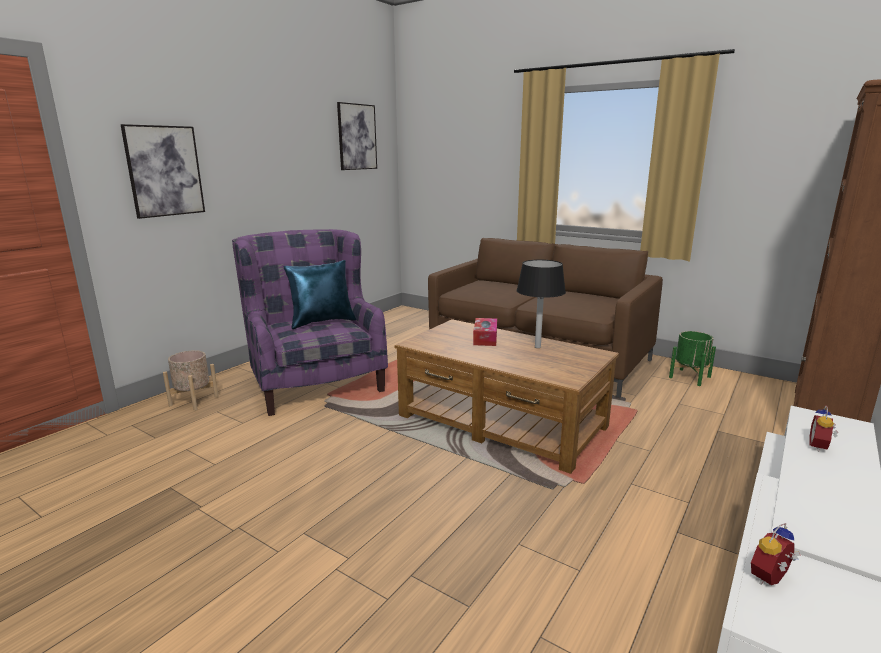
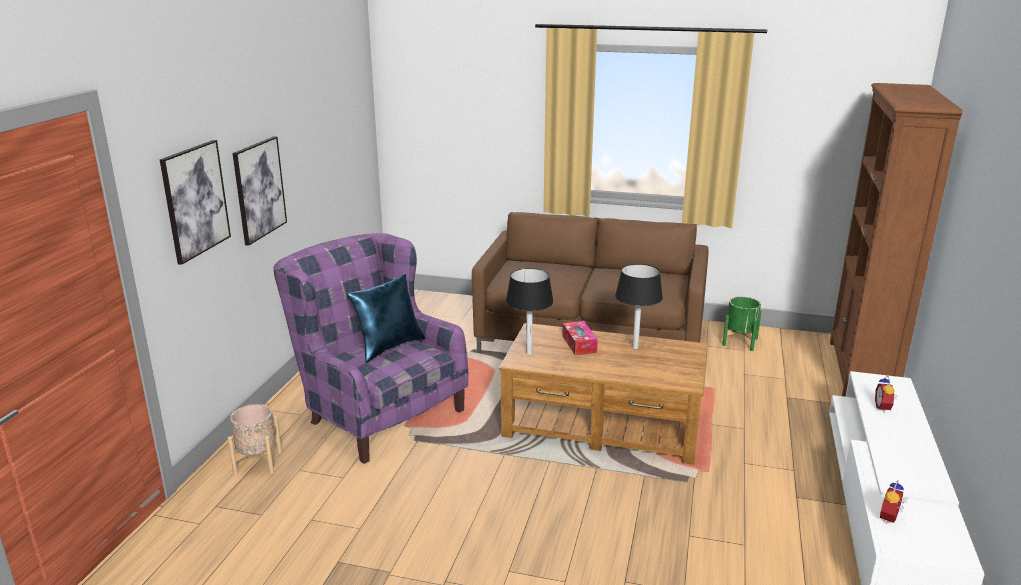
camera: 20 degrees left, 5 degrees up
picture [337,102,377,170] -> picture moved to [233,136,287,246]
none -> black table lamp [506,268,554,355]

